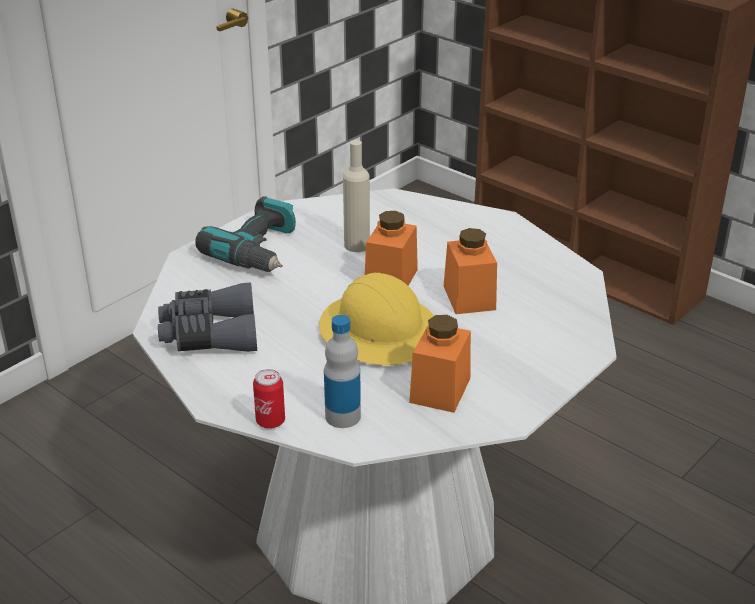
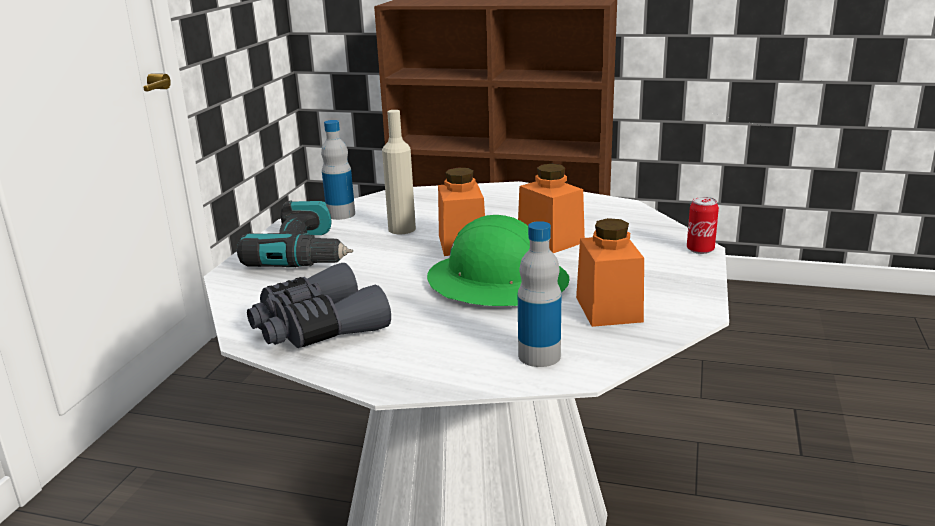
camera: 25 degrees left, 10 degrees down
can [253,369,285,429] -> can moved to [687,197,719,254]
yellow hard hat [319,273,434,365] -> green hard hat [427,215,569,306]
none -> bottle [321,120,355,220]

